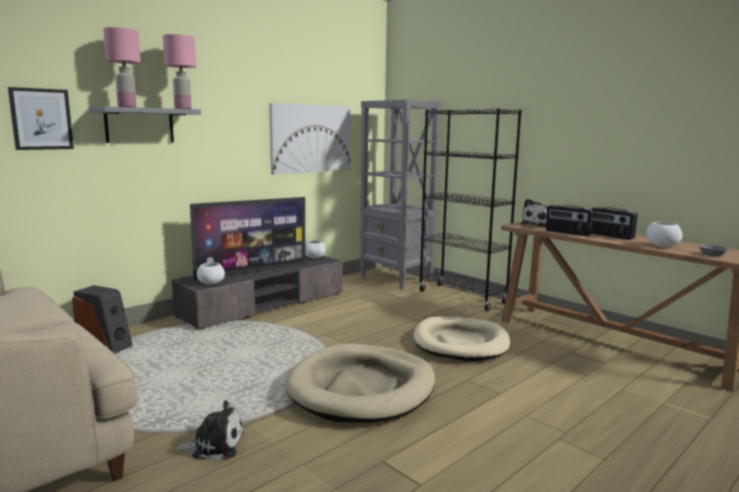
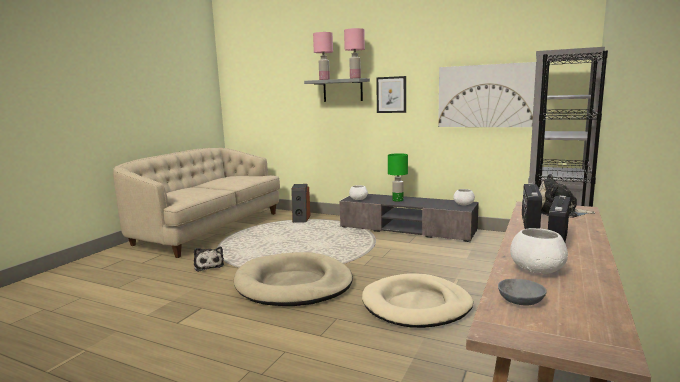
camera: 70 degrees right, 0 degrees up
picture [8,87,74,150] -> picture moved to [376,76,406,113]
television [190,197,305,280] -> green table lamp [388,153,408,202]

